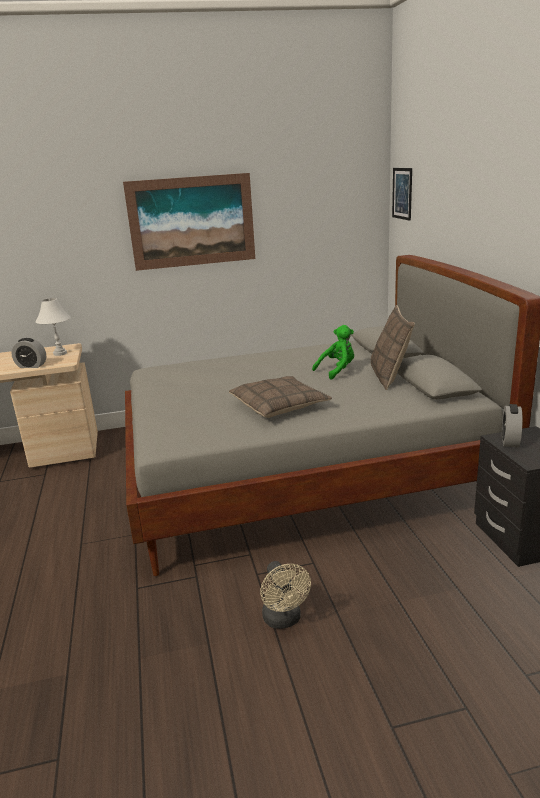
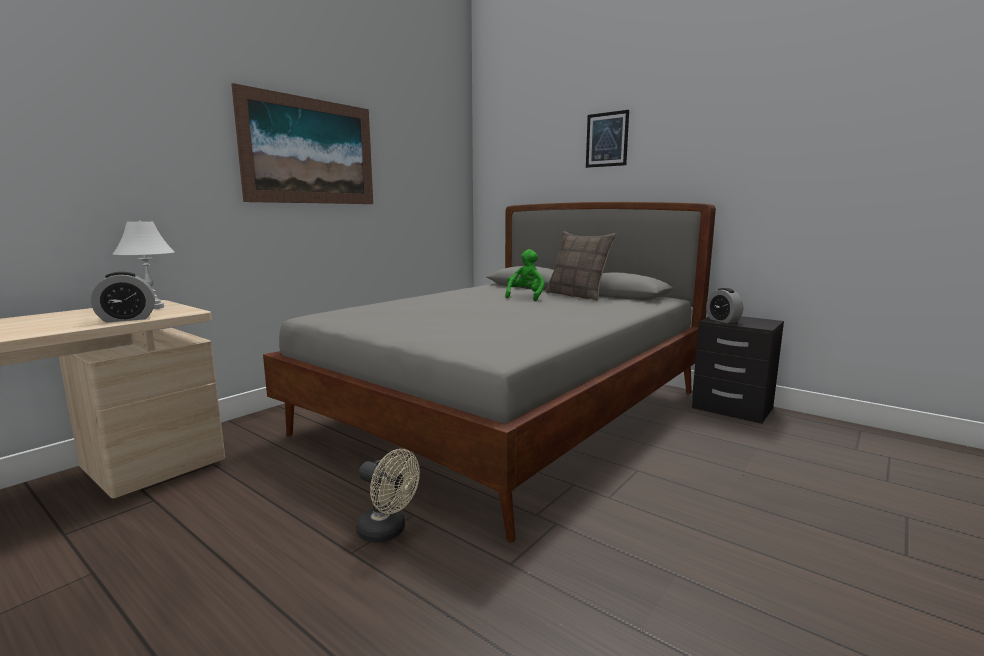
camera: 40 degrees left, 10 degrees down
pillow [229,376,332,418] -> none
beige fan [260,561,311,629] -> beige fan moved to [356,449,420,543]
picture [392,168,412,221] -> picture moved to [586,110,629,168]

